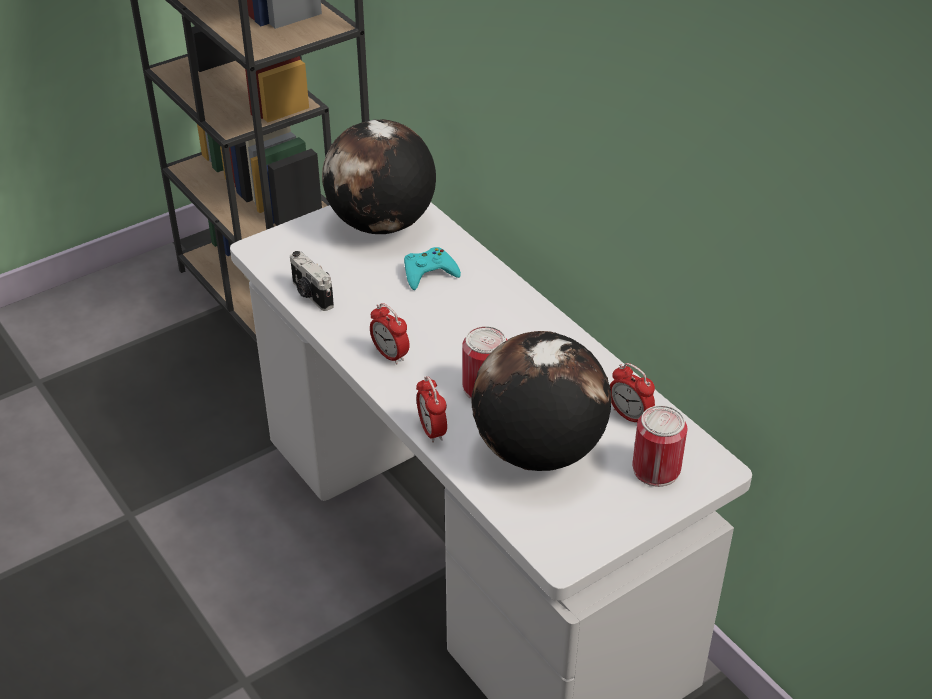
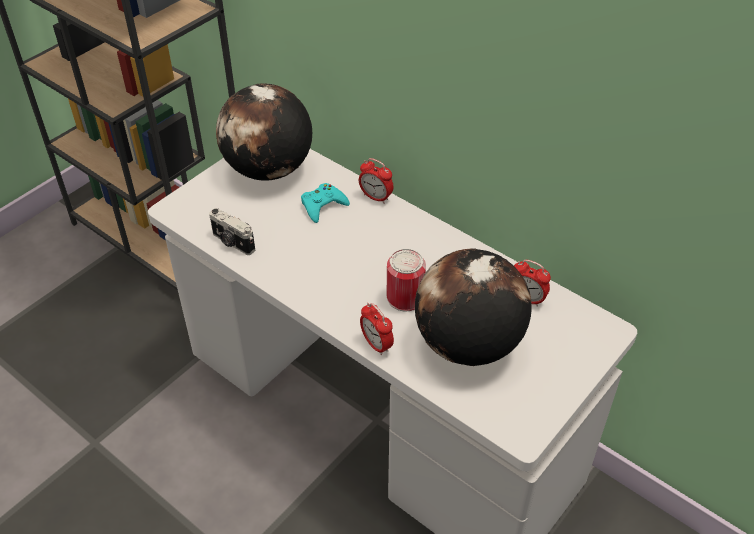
camera: 15 degrees left, 5 degrees up
alarm clock [370,303,409,365] -> alarm clock moved to [359,158,394,203]
can [633,405,687,487] -> none

